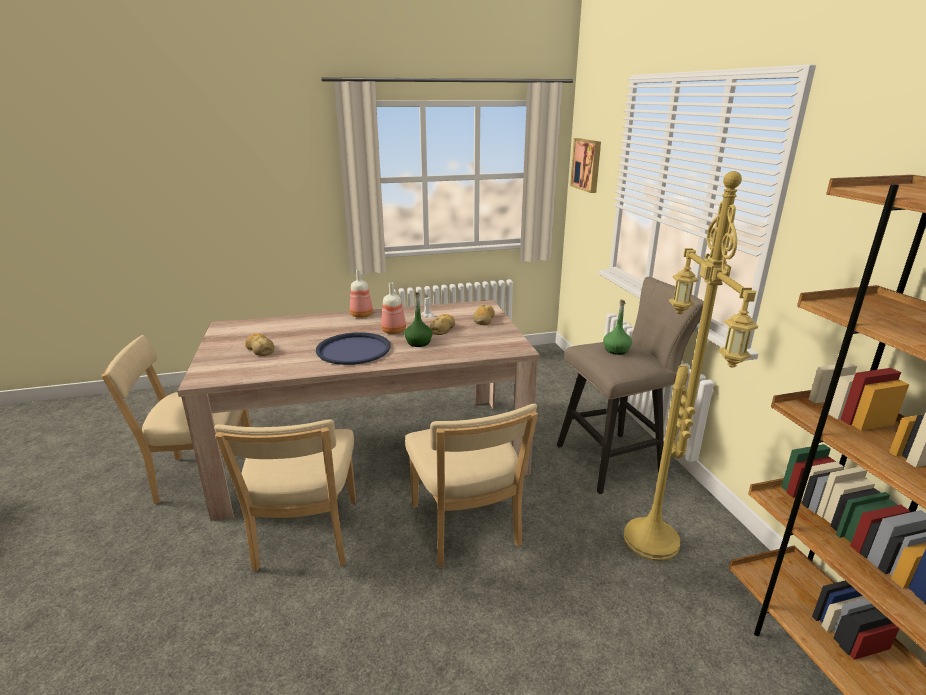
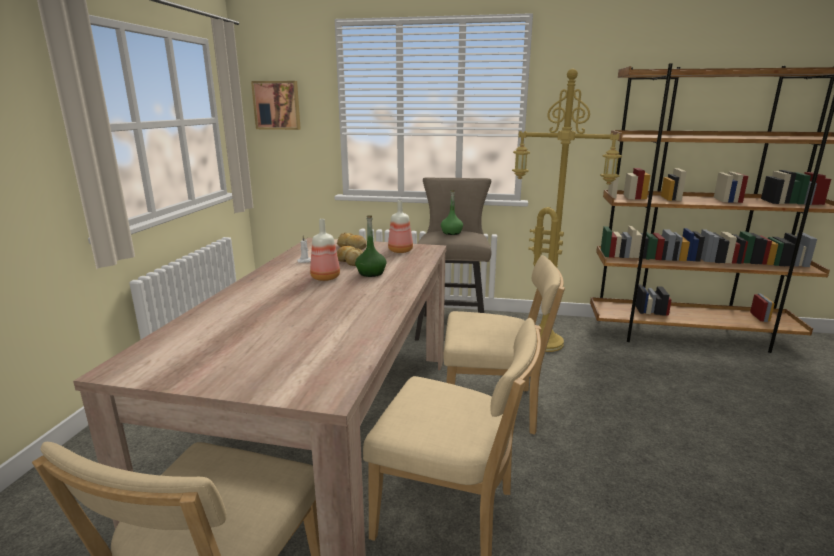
camera: 65 degrees left, 5 degrees down
bread [245,334,274,356] -> none
blue tray [316,332,391,365] -> none
bottle [350,269,373,318] -> bottle moved to [388,200,413,253]

